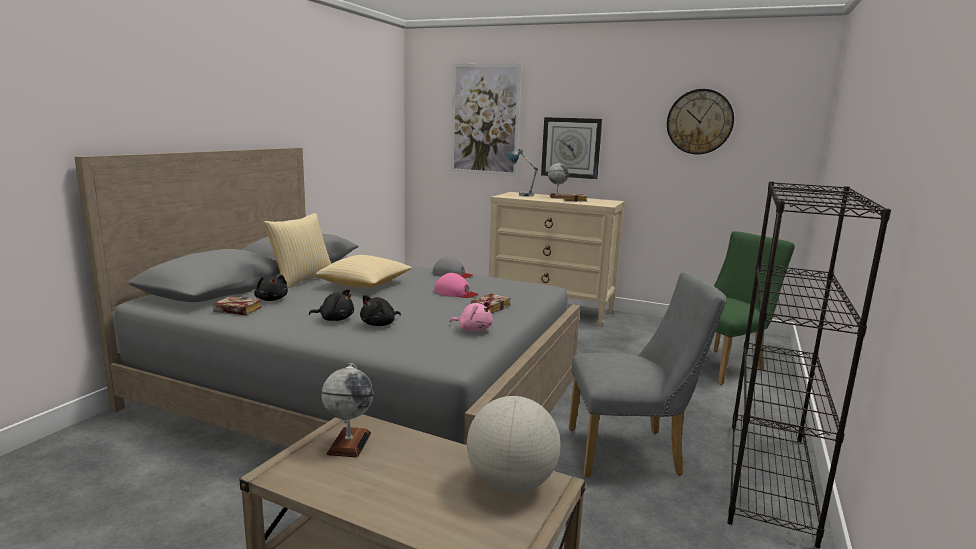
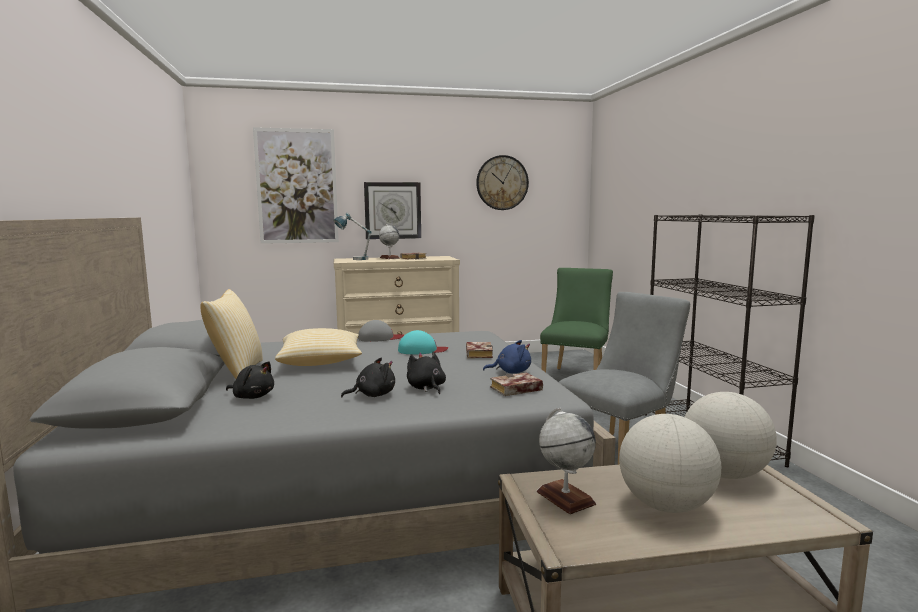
camera: 35 degrees left, 5 degrees down
book [213,297,262,315] -> book moved to [490,373,543,396]
black plush toy [360,295,401,326] -> black plush toy turned 150 degrees clockwise [407,351,446,394]
pink cap [434,273,479,298] -> turquoise cap [398,330,448,354]
pink plush toy [450,301,493,332] -> blue plush toy [483,340,531,374]
none -> globe [619,414,721,513]

